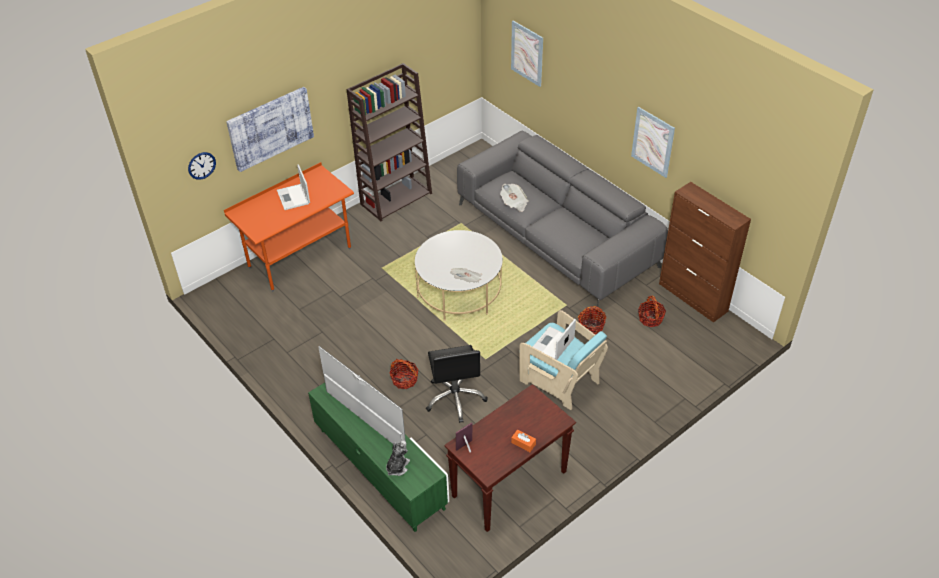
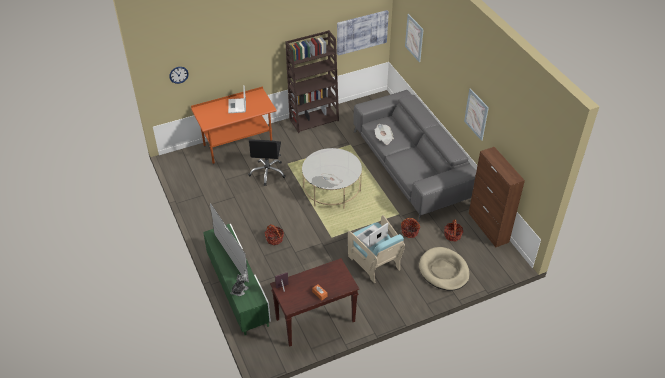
camera: 15 degrees right, 0 degrees up
picture [226,87,314,172] -> picture moved to [337,10,389,56]
black office chair [426,345,488,423] -> black office chair moved to [248,140,286,186]
none -> beige dog bed [419,247,470,291]

